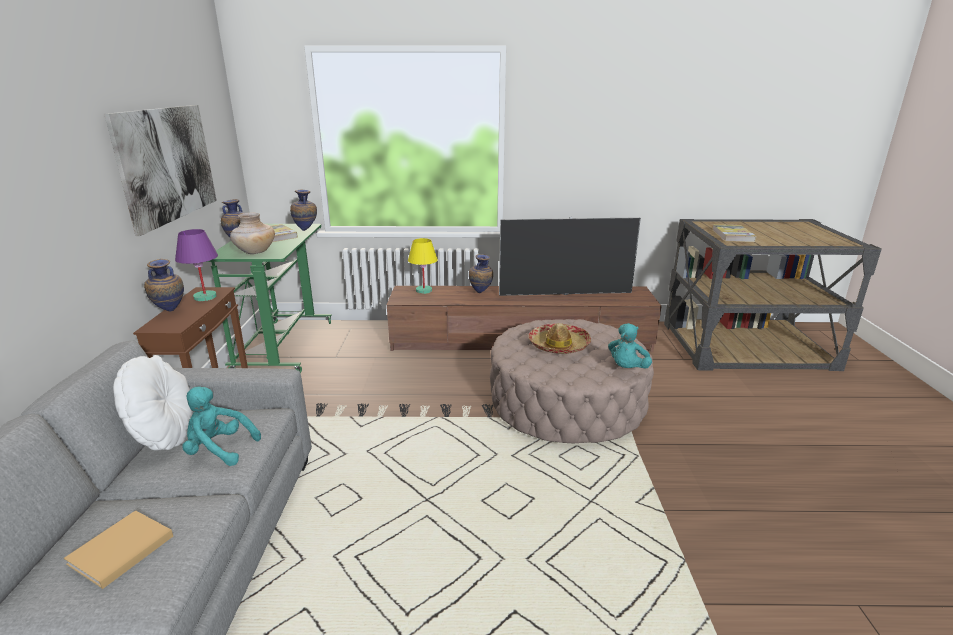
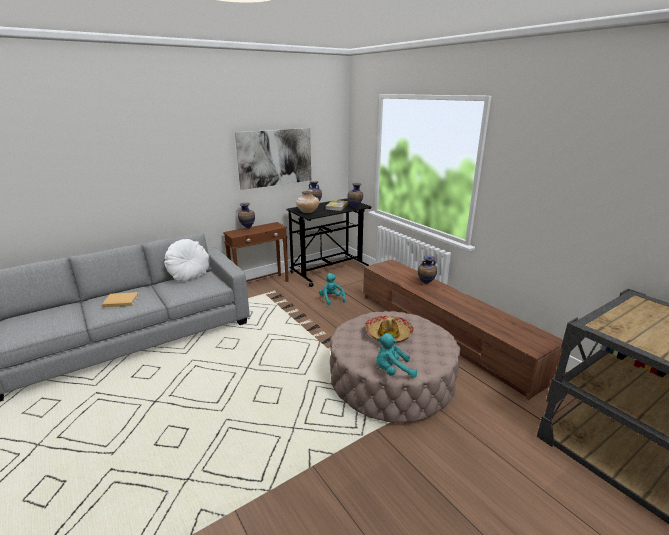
camera: 55 degrees right, 0 degrees up
purple table lamp [175,229,218,301] -> none
turquoise plush toy [182,386,261,466] -> turquoise plush toy moved to [319,273,345,305]
green desk [206,224,332,373] -> black desk [286,198,371,287]
yellow table lamp [408,238,438,294] -> none
television [499,217,641,296] -> none
book [712,224,756,242] -> none

